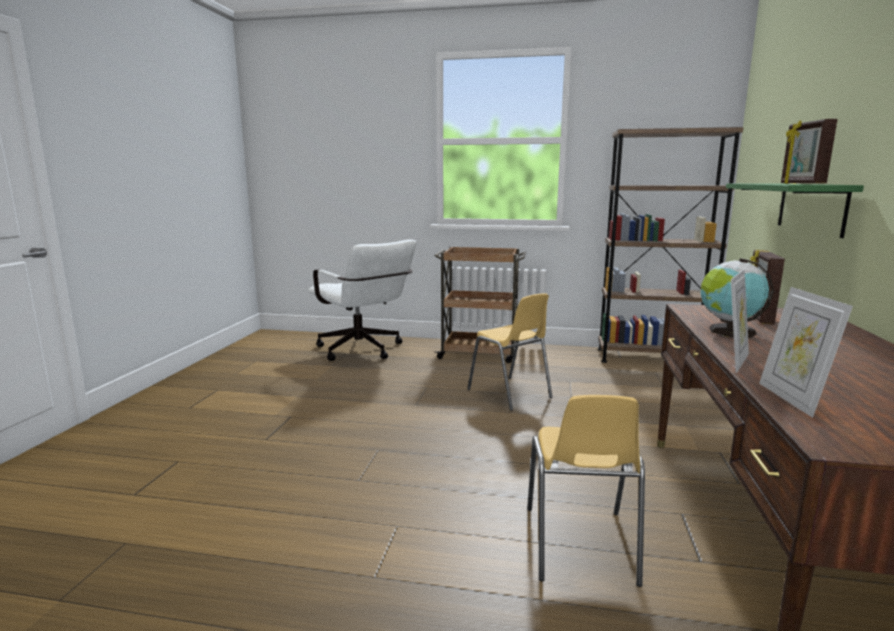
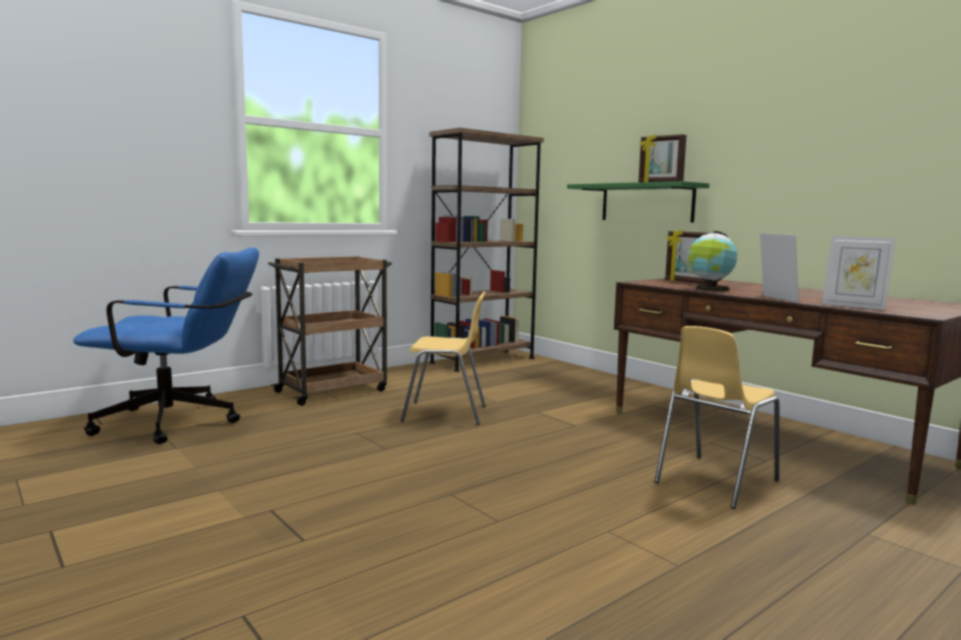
camera: 50 degrees left, 5 degrees down
white office chair [308,240,416,361] -> blue office chair [73,248,259,444]
yellow chair [527,395,645,587] -> yellow chair turned 90 degrees clockwise [654,326,780,509]

